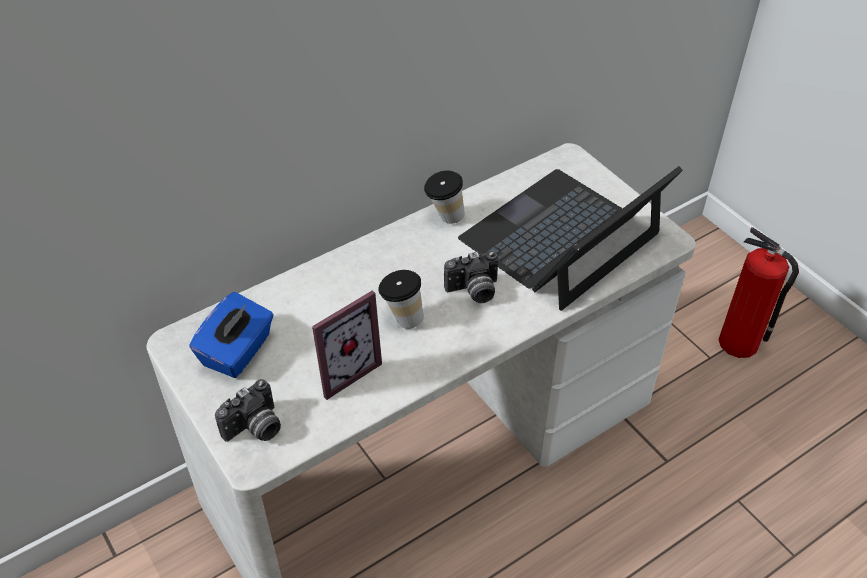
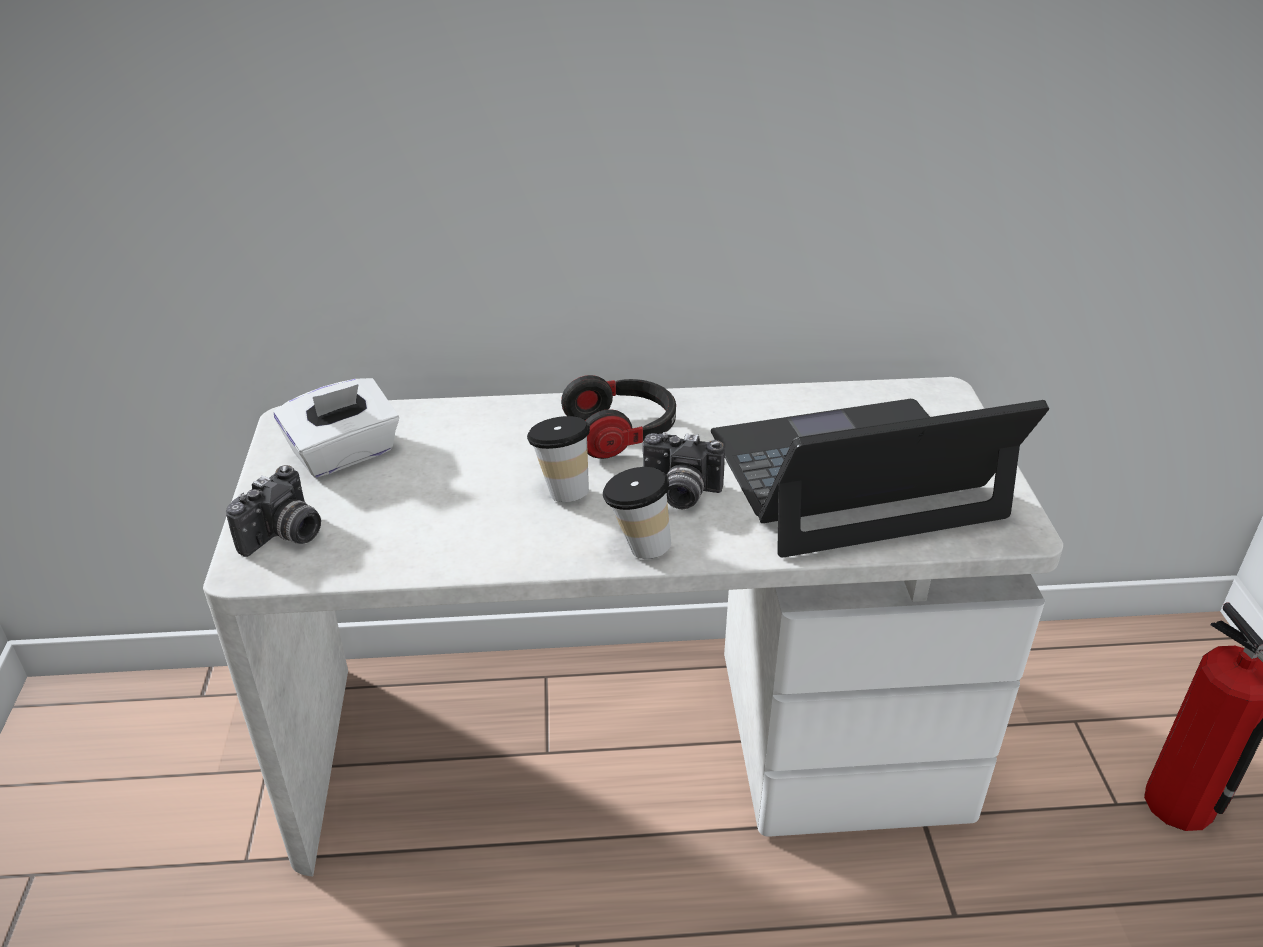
camera: 30 degrees right, 10 degrees down
blue tissue box [189,292,274,378] -> white tissue box [274,378,399,478]
camera [215,379,281,442] -> camera turned 45 degrees counterclockwise [226,465,321,557]
picture frame [312,290,382,400] -> none
cup [424,171,465,224] -> cup moved to [603,467,671,559]
none -> headphones [561,375,676,459]

